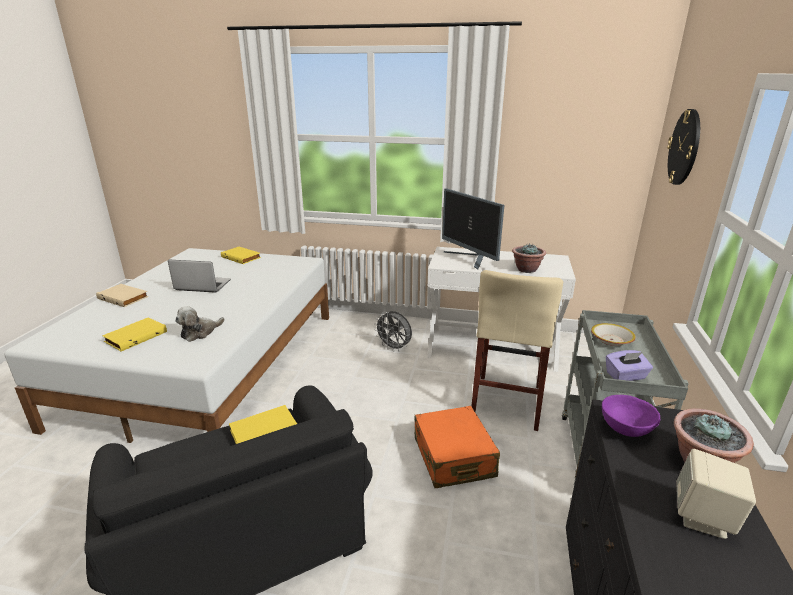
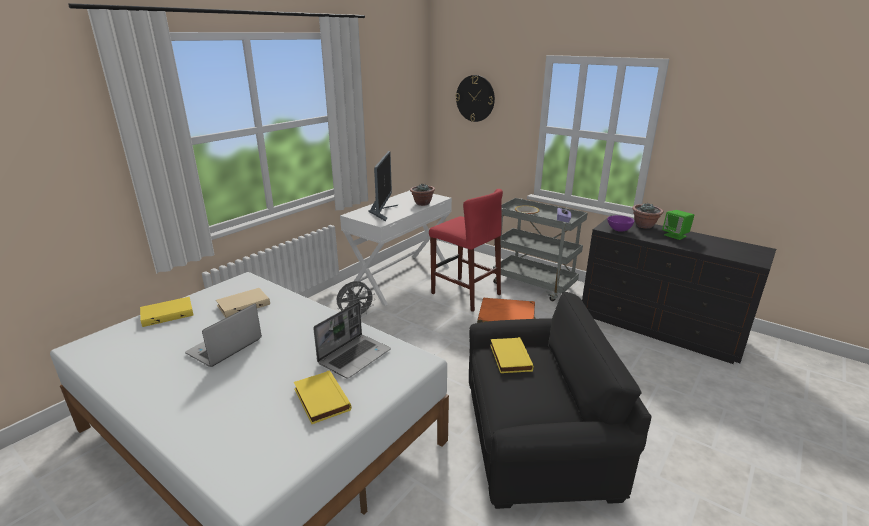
camera: 65 degrees left, 0 degrees up
beige book [96,284,149,307] -> beige book moved to [216,288,270,318]
plush toy [175,306,225,342] -> laptop [313,302,391,379]
monitor [442,188,504,270] -> monitor turned 75 degrees counterclockwise [368,151,398,221]
beige stool [472,270,563,431] -> red stool [429,189,503,312]
beige speaker [676,449,756,539] -> green speaker [662,210,694,240]

